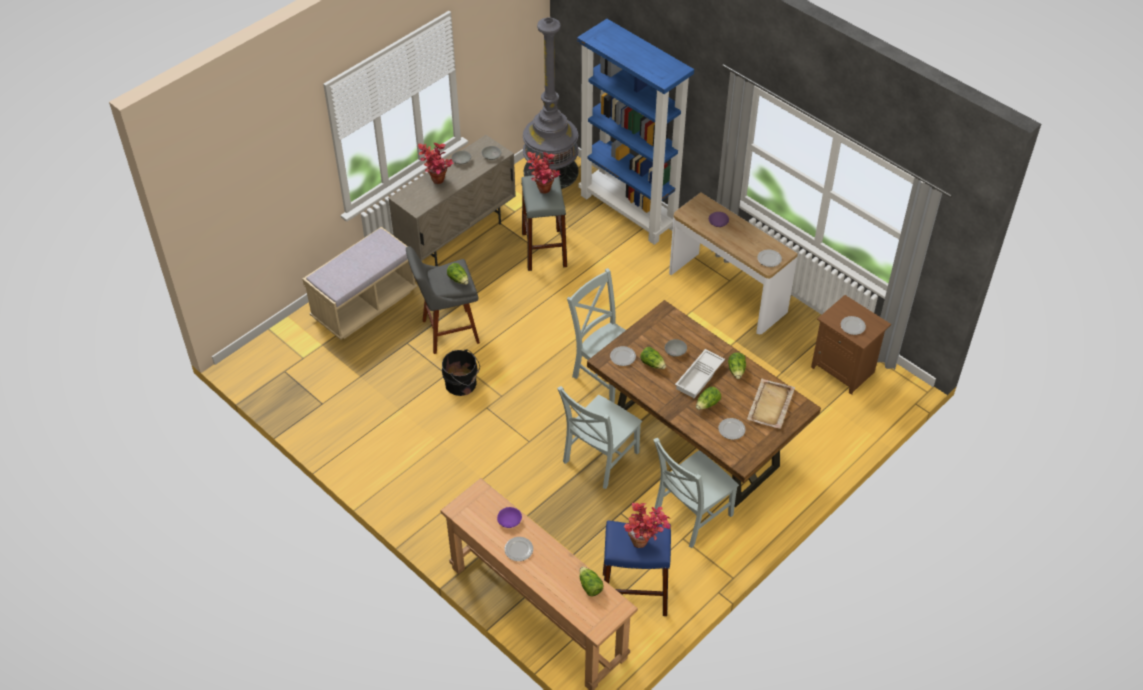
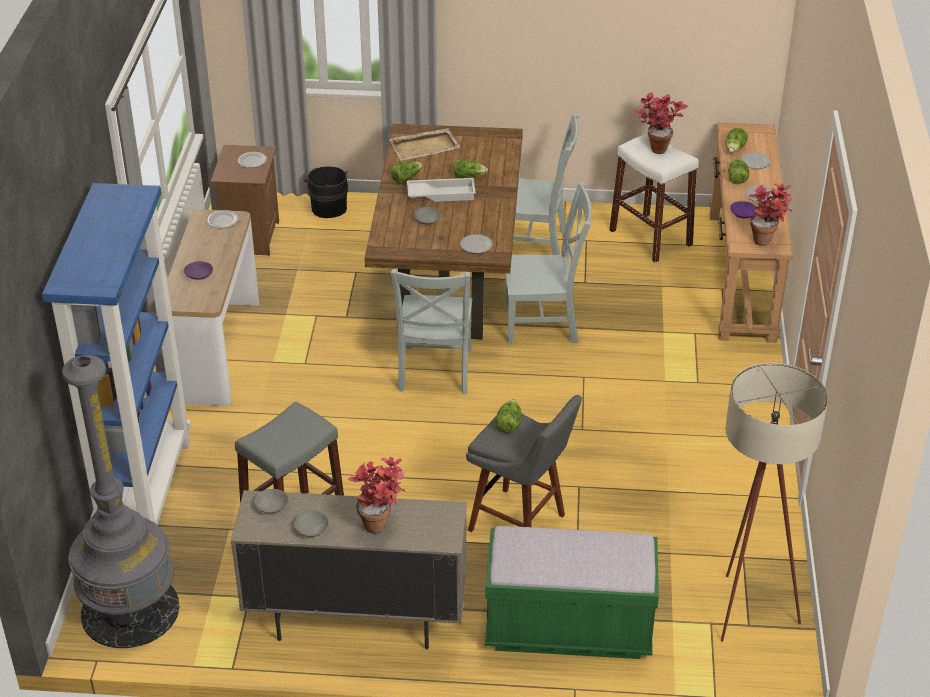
camera: 130 degrees left, 10 degrees down
beige bench [303,227,418,340] -> green bench [485,526,659,659]
black bucket [442,349,480,396] -> black bucket moved to [304,166,348,218]
potted plant [527,152,561,194] -> potted plant moved to [748,183,792,246]
blue stool [603,521,671,616] -> white stool [609,133,699,263]
lettuce [640,347,666,369] -> lettuce moved to [728,159,749,184]
plate [718,418,746,440] -> plate moved to [741,152,771,169]
none -> beige floor lamp [721,363,828,642]

